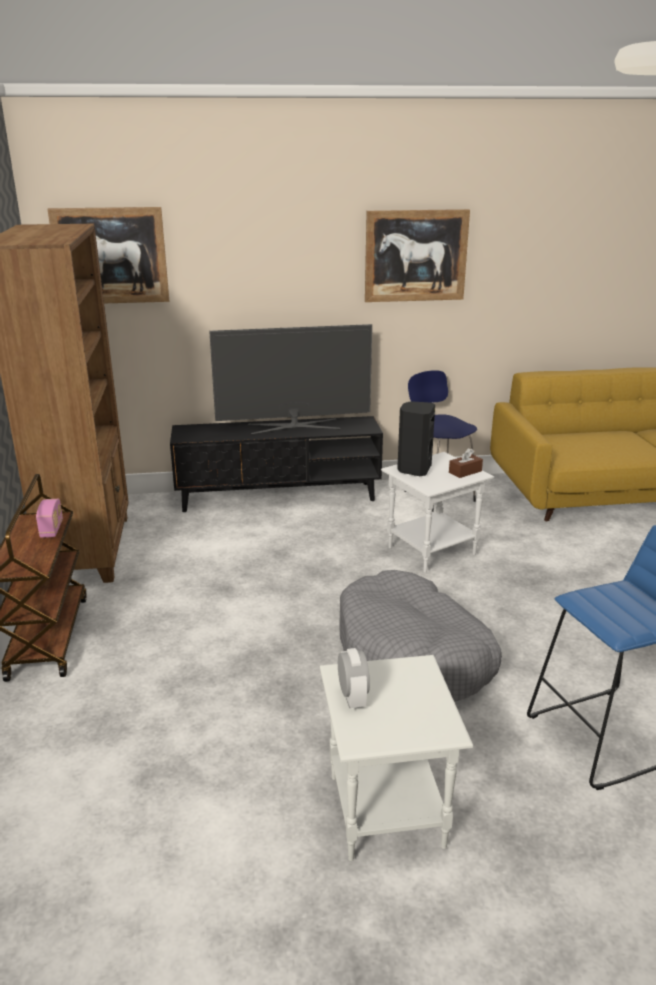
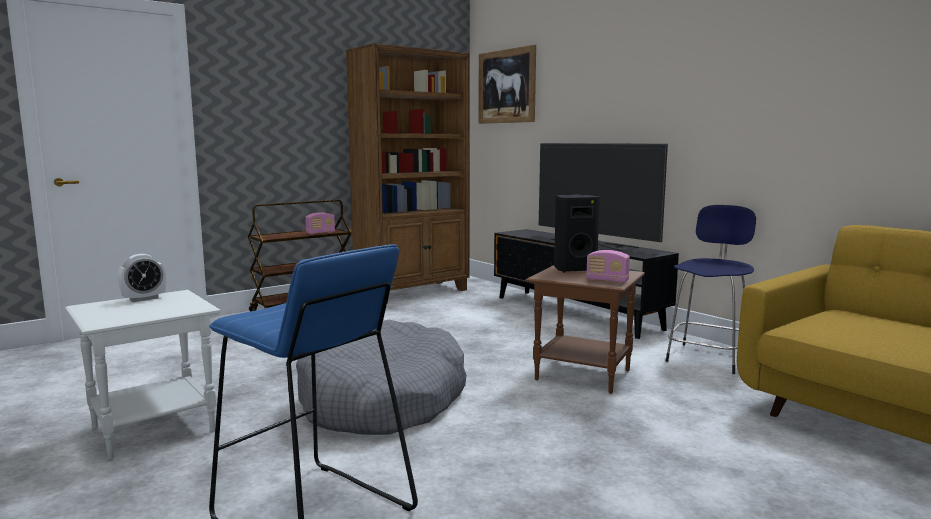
camera: 60 degrees right, 15 degrees down
picture [365,209,470,302] -> none
white side table [381,452,494,573] -> brown side table [525,265,645,394]
brown tissue box [449,448,483,478] -> radio [586,250,630,283]

